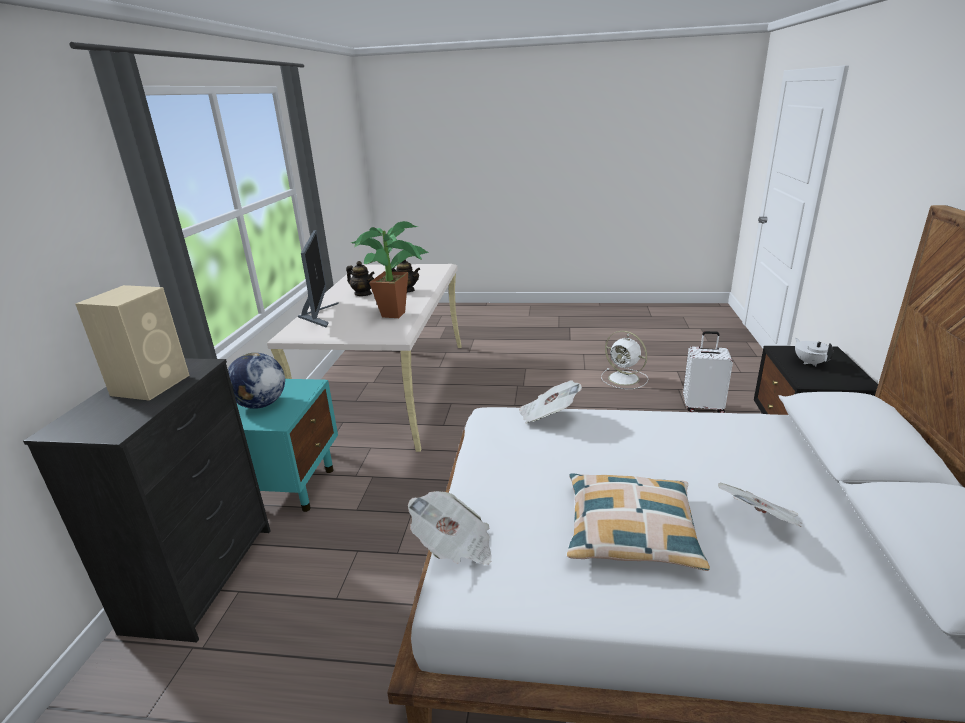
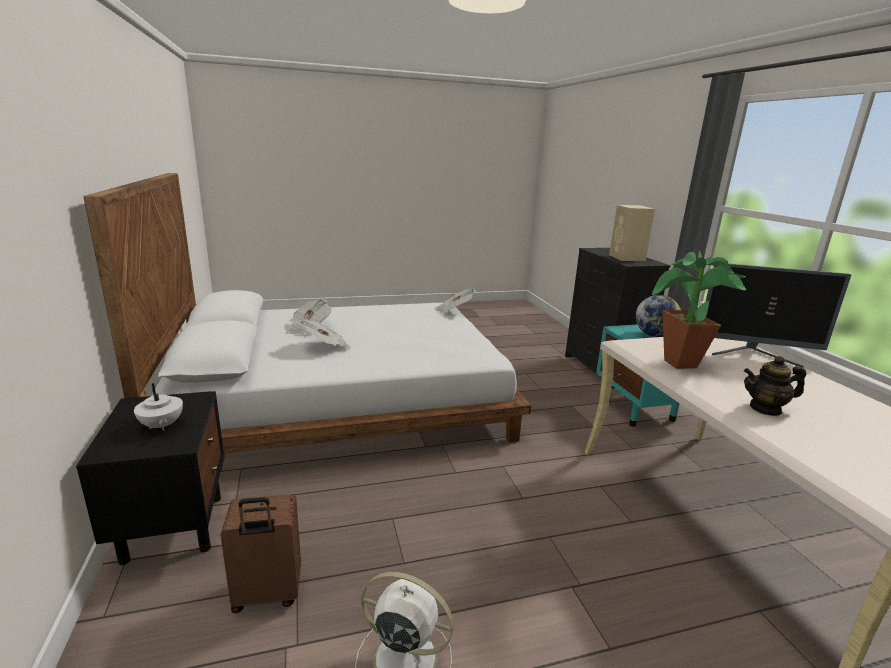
camera: 155 degrees right, 5 degrees down
monitor [298,230,339,328] -> monitor turned 45 degrees counterclockwise [706,264,851,367]
teapot [346,261,374,296] -> none
newspaper [519,380,582,424] -> newspaper moved to [299,320,351,348]
pillow [567,473,710,571] -> none
white suitcase [683,331,733,413] -> brown suitcase [220,494,301,613]

